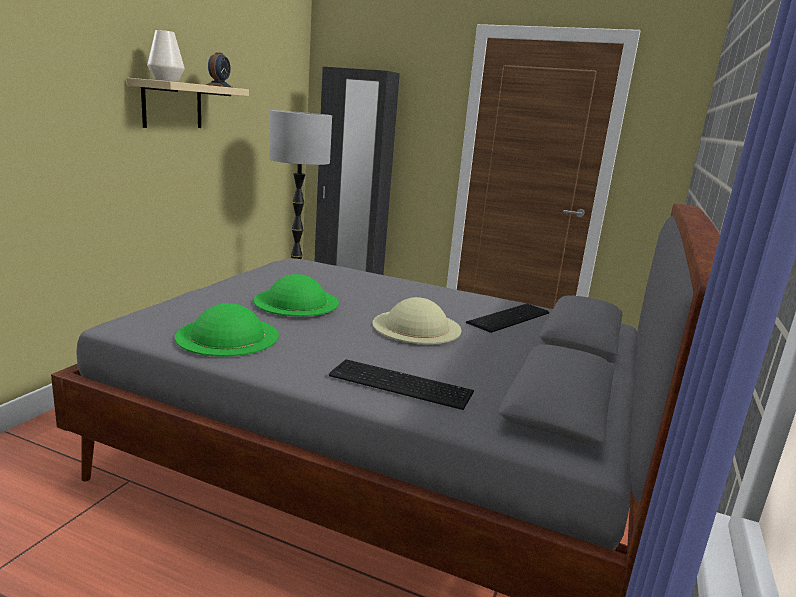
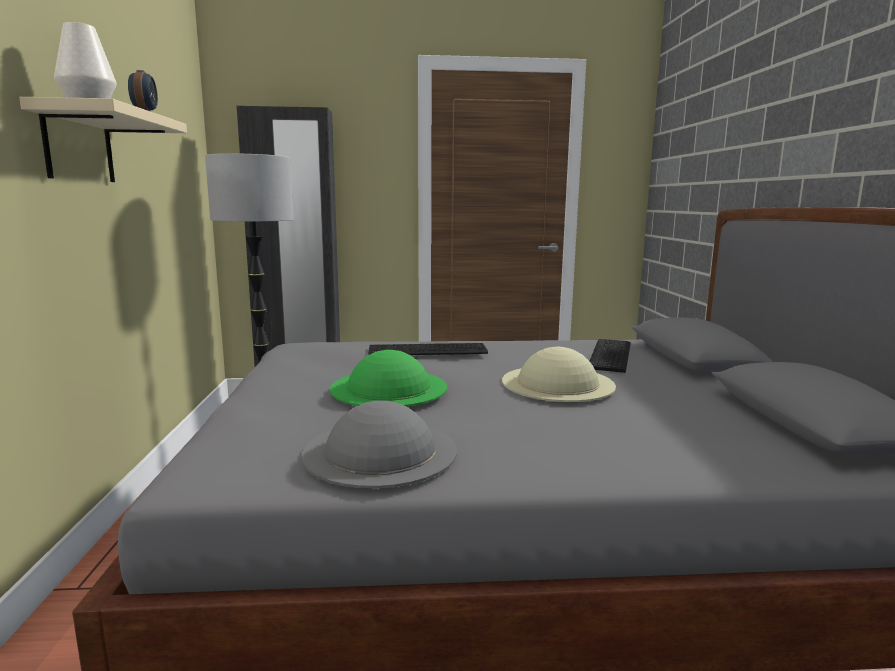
camera: 25 degrees left, 5 degrees down
green hat [175,303,279,357] -> grey hat [301,400,457,488]
keyboard [329,359,474,410] -> keyboard moved to [369,343,488,355]

